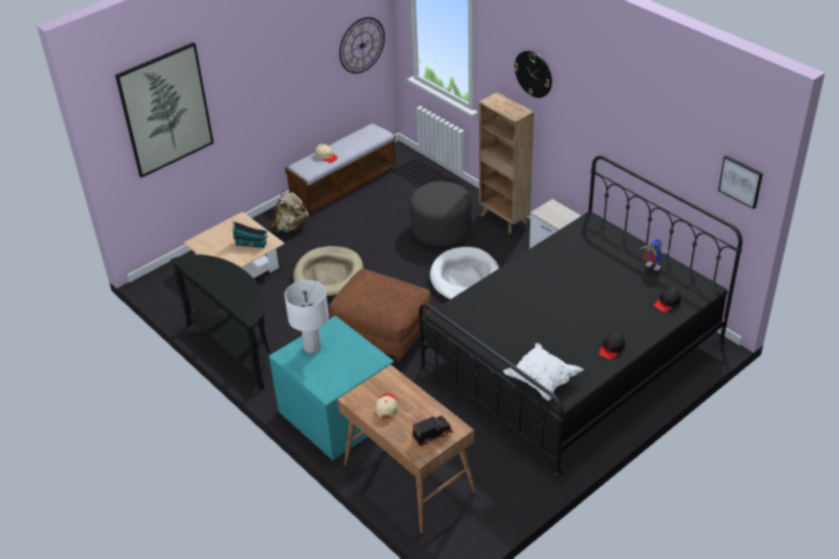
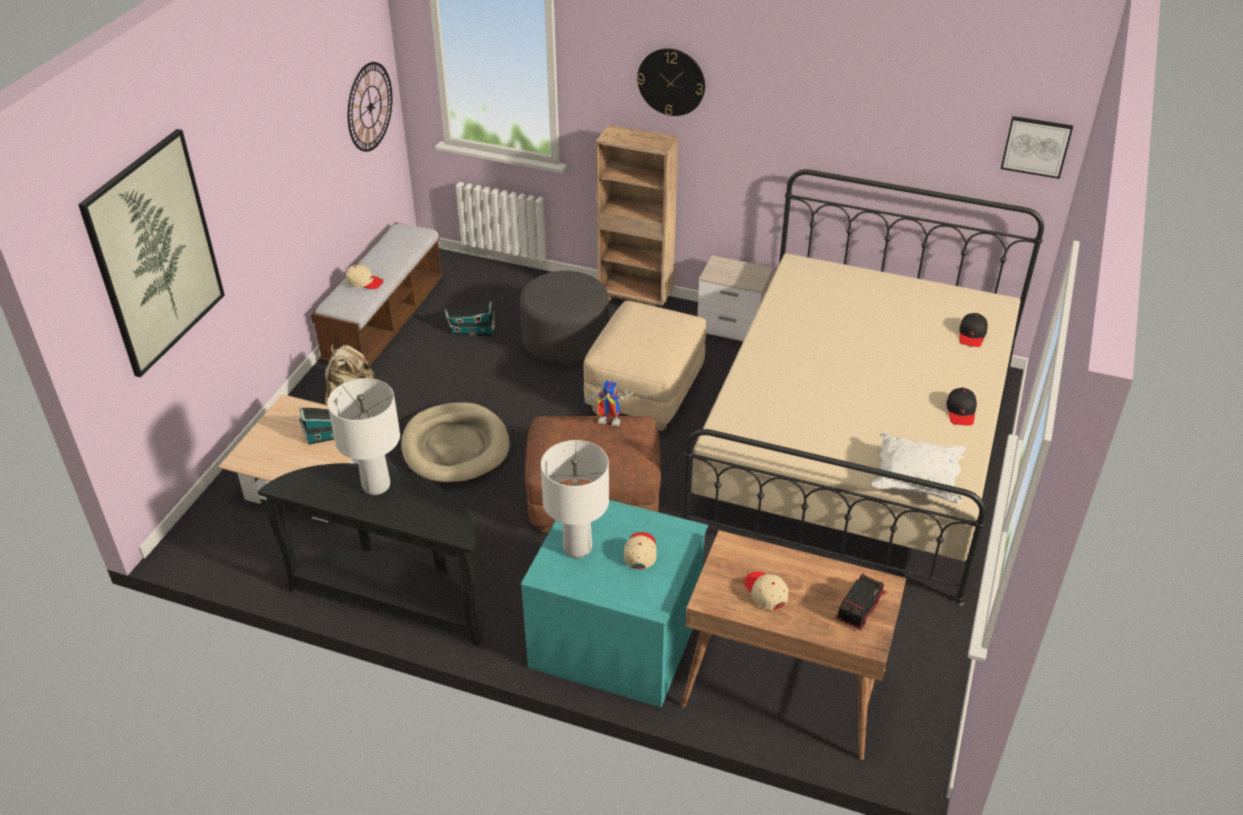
camera: 30 degrees left, 0 degrees up
black bed [418,155,743,475] -> beige bed [683,169,1044,606]
white dog bed [430,247,499,300] -> beige ottoman [584,301,706,431]
toy robot [640,239,670,271] -> toy robot moved to [583,381,633,427]
none -> white table lamp [327,378,400,495]
none -> toy house [445,302,495,336]
none -> beige cap [624,532,657,569]

